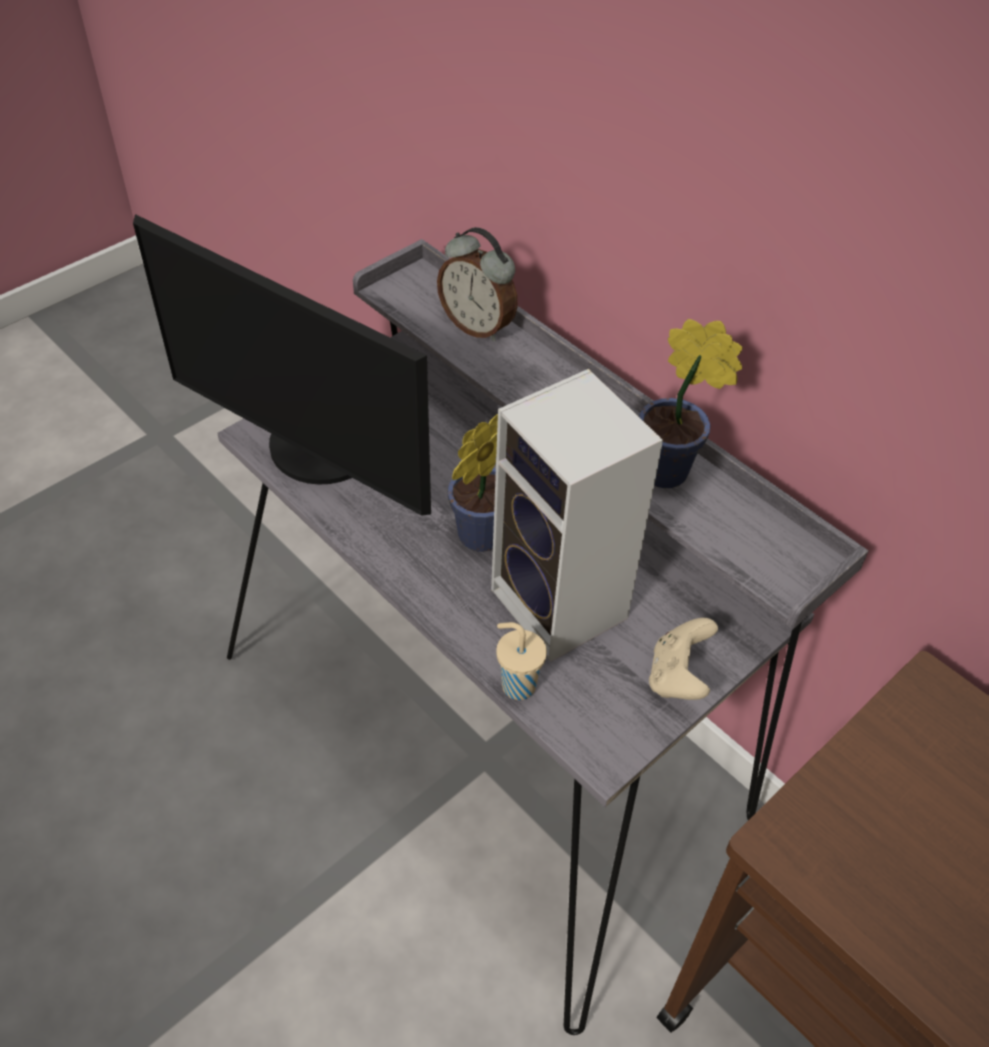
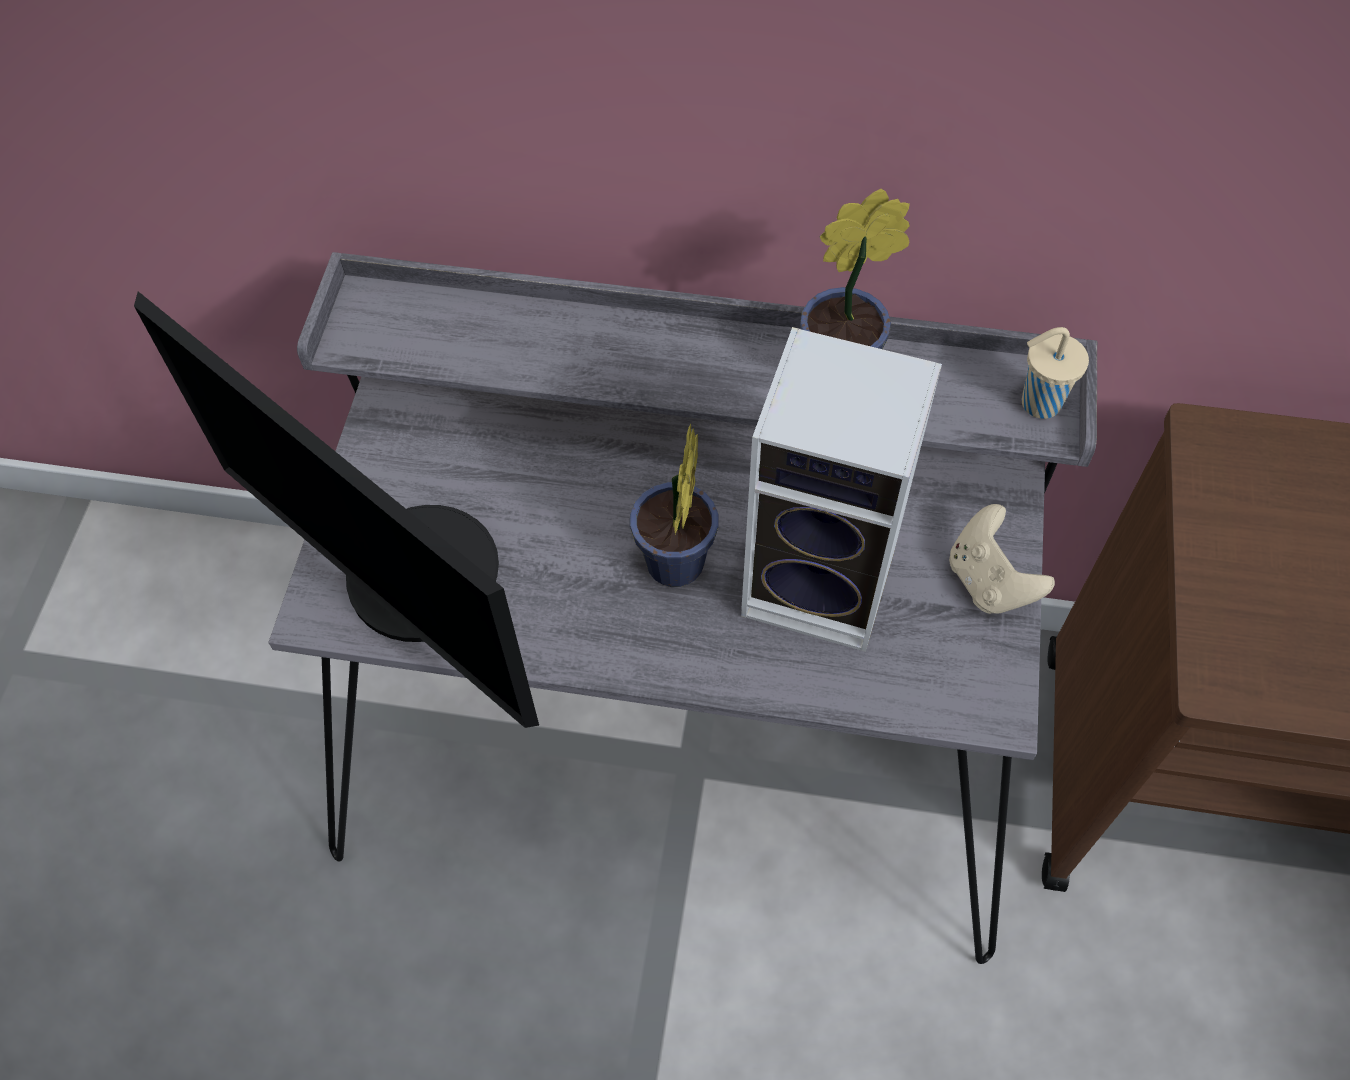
camera: 35 degrees left, 10 degrees up
monitor [133,214,431,516] -> monitor turned 45 degrees clockwise [134,291,539,728]
alarm clock [437,227,517,342] -> none
beige cup [496,622,547,700] -> beige cup moved to [1022,327,1089,419]

